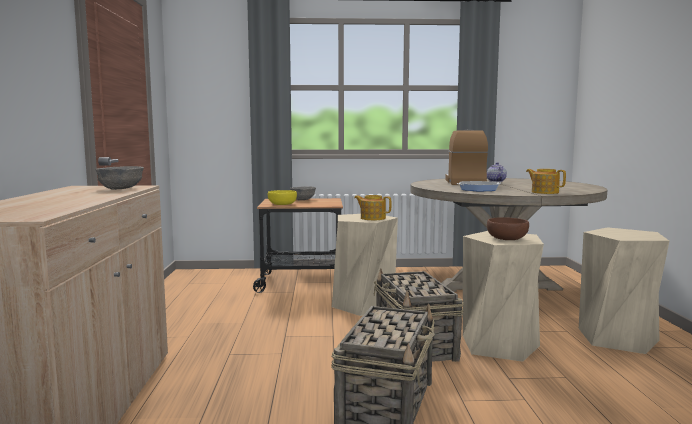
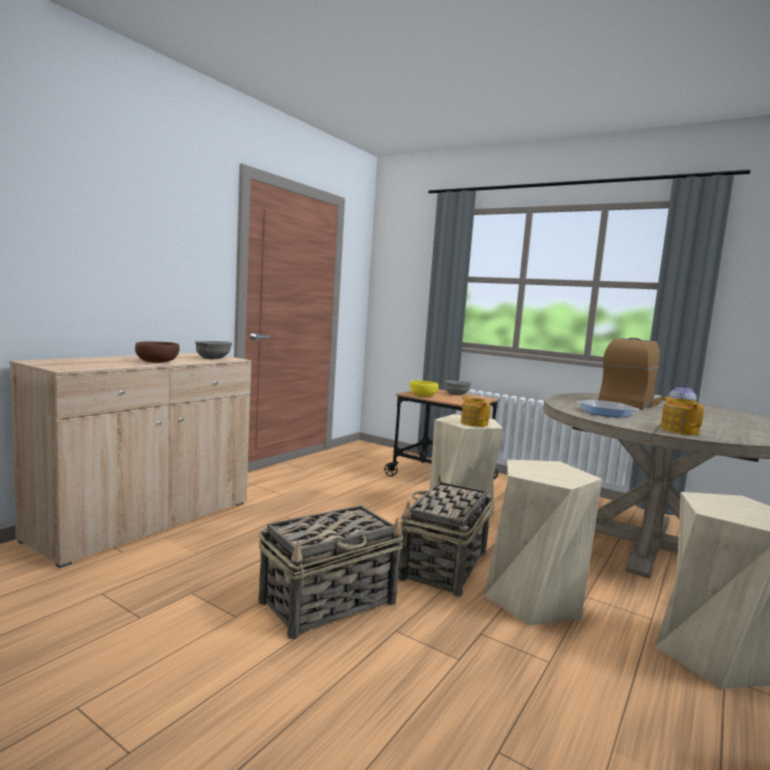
camera: 35 degrees right, 0 degrees up
brown bowl [487,217,529,240] -> brown bowl moved to [135,341,180,363]

